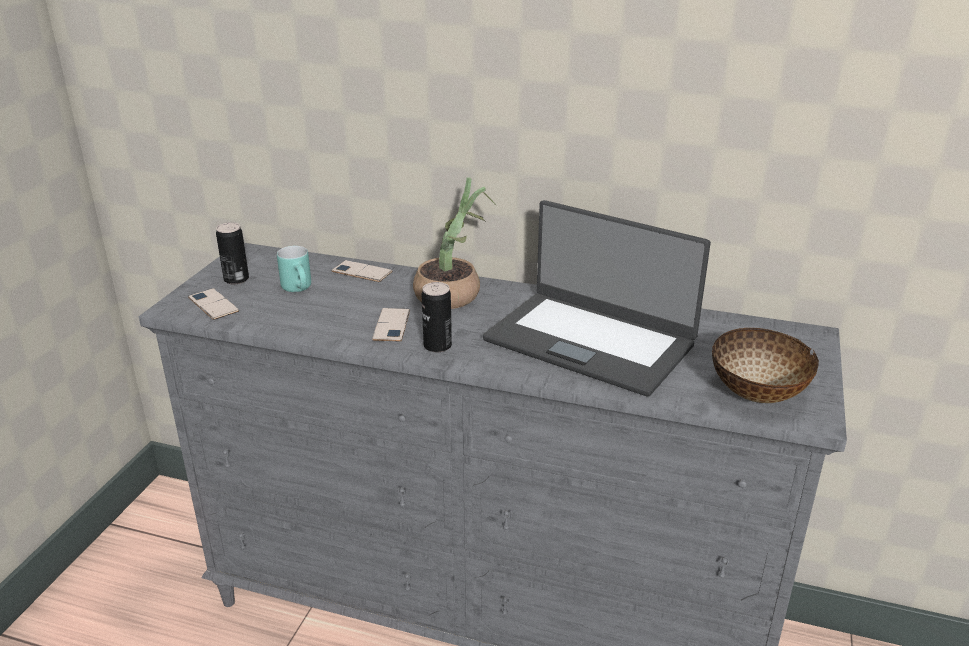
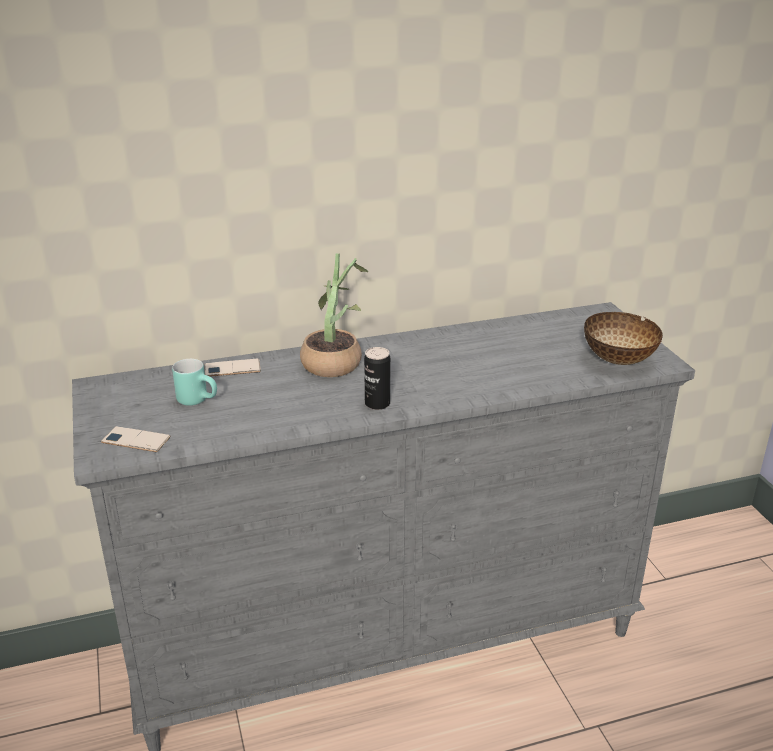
camera: 35 degrees left, 0 degrees up
can [216,222,249,285] -> none
phone [372,308,410,341] -> none
laptop [483,200,711,397] -> none

